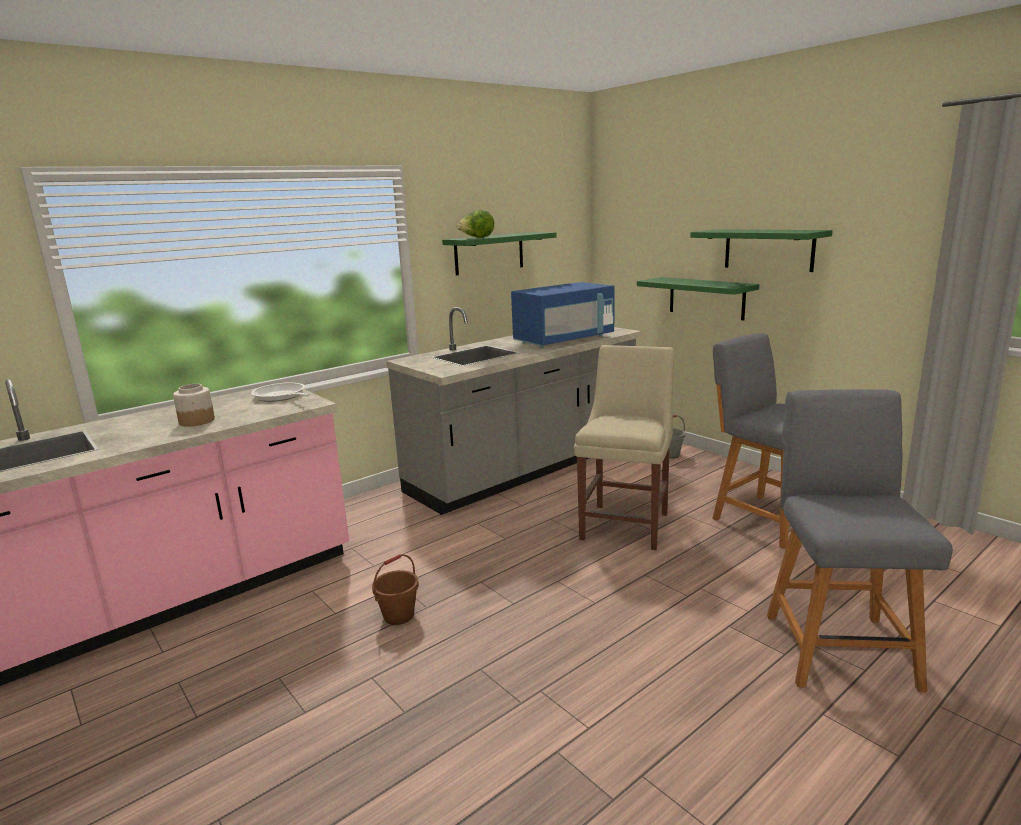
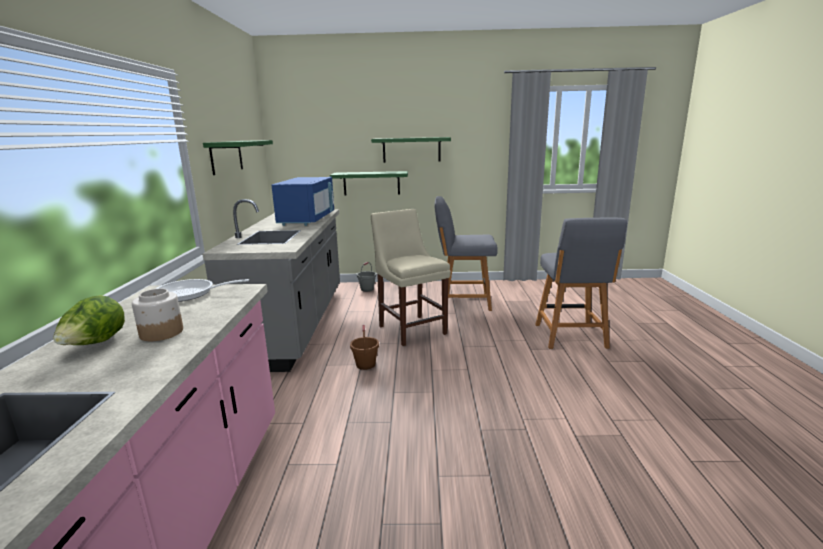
camera: 50 degrees left, 0 degrees up
brown bucket [372,554,419,625] -> brown bucket moved to [350,325,379,370]
lettuce [456,210,494,238] -> lettuce moved to [53,295,125,345]
grey chair [767,389,953,692] -> grey chair turned 135 degrees counterclockwise [535,218,627,349]

